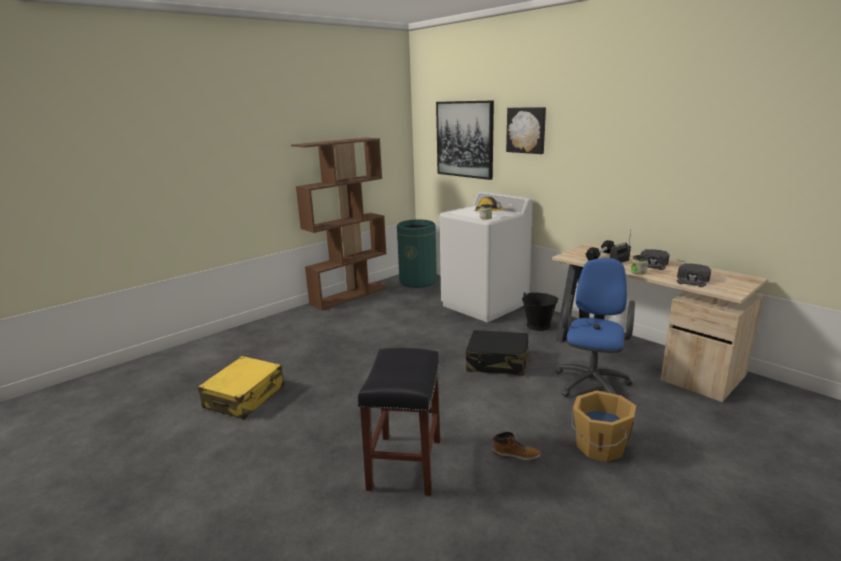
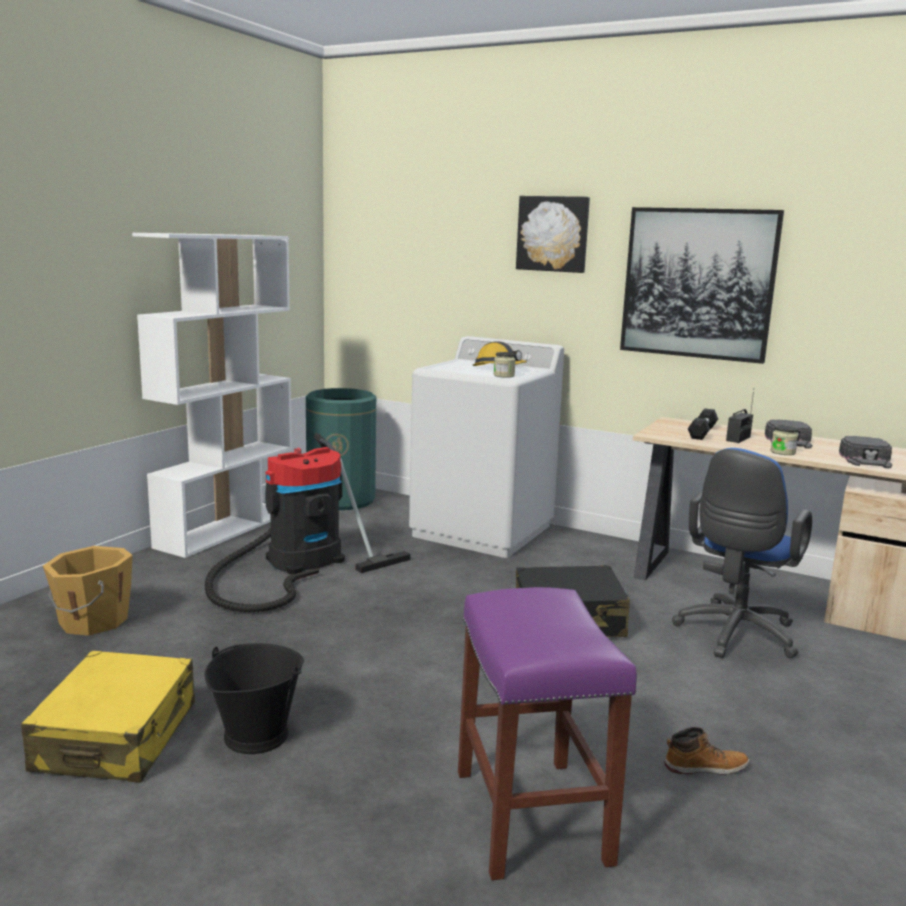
camera: 20 degrees left, 5 degrees down
brown bookcase [291,138,388,310] -> white bookcase [132,233,292,558]
black stool [358,348,440,496] -> purple stool [458,587,637,880]
picture [436,100,494,180] -> picture moved to [620,207,784,364]
black bucket [522,292,558,331] -> black bucket moved to [205,643,304,754]
blue office chair [555,258,635,397] -> blue office chair turned 150 degrees counterclockwise [672,448,812,658]
orange bucket [572,390,636,462] -> orange bucket moved to [43,546,133,636]
none -> vacuum cleaner [205,434,411,613]

